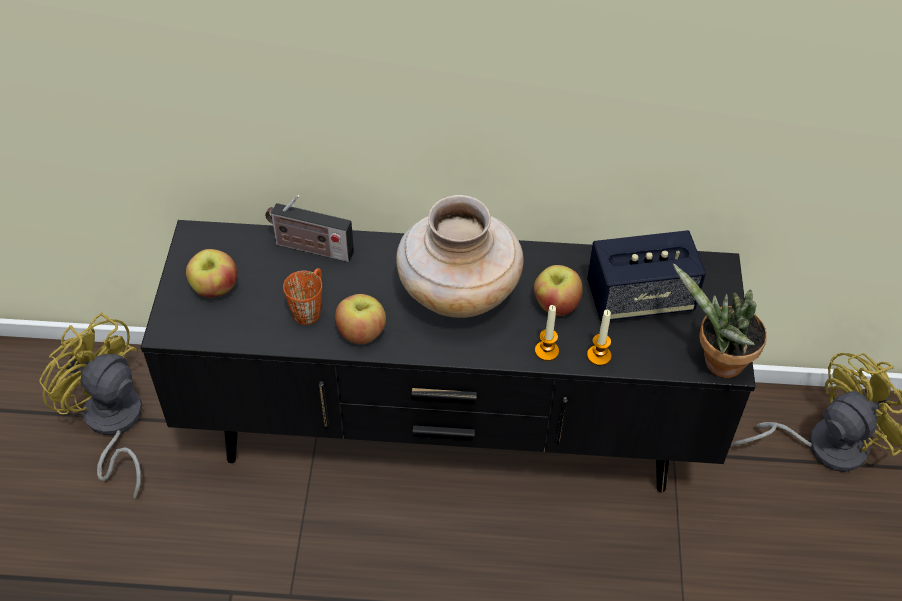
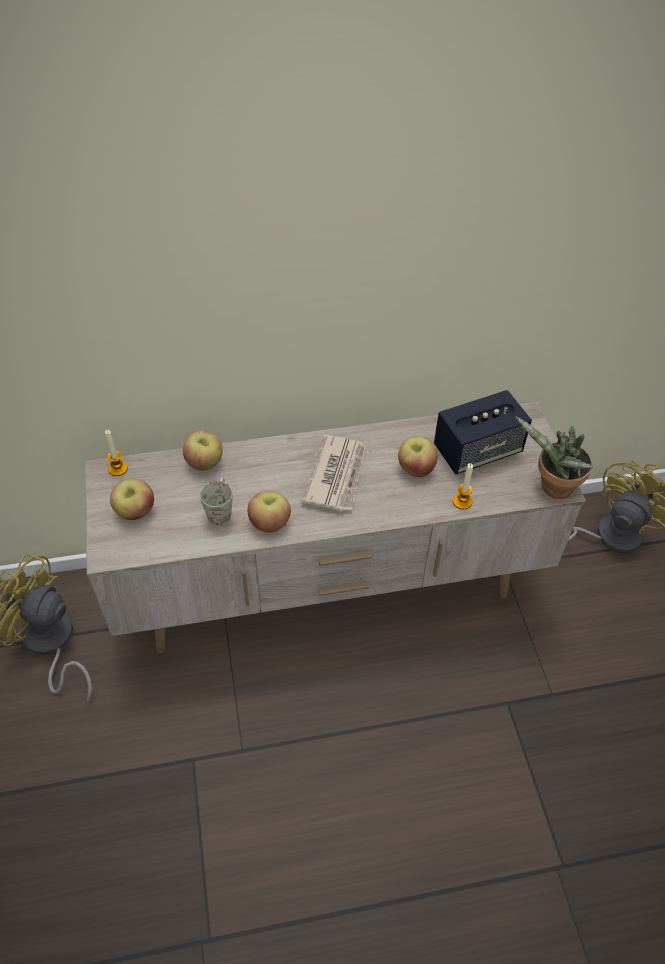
camera: 15 degrees left, 0 degrees up
black tv stand [141,220,756,492] -> beige tv stand [85,402,586,654]
radio [265,195,354,262] -> apple [183,430,223,471]
orange mug [283,268,322,325] -> white mug [200,477,233,526]
beige vase [396,195,524,318] -> newspaper [301,435,366,512]
candle [535,305,559,361] -> candle moved to [105,430,128,476]

